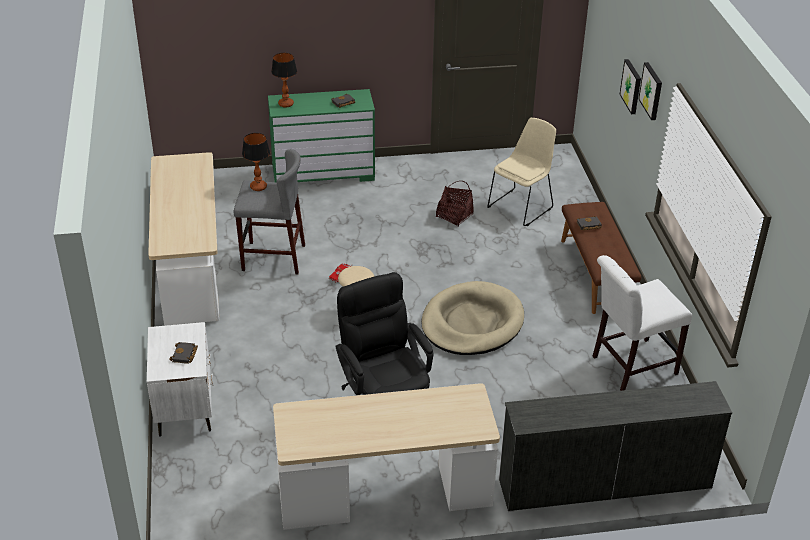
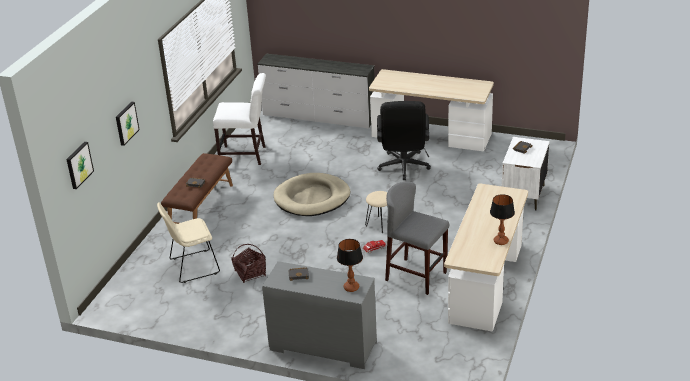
camera: 150 degrees left, 5 degrees down
table lamp [242,133,270,191] -> table lamp moved to [490,194,515,245]
green dresser [268,89,375,183] -> grey dresser [262,261,377,369]
picture [639,62,662,120] -> picture moved to [66,142,94,189]

